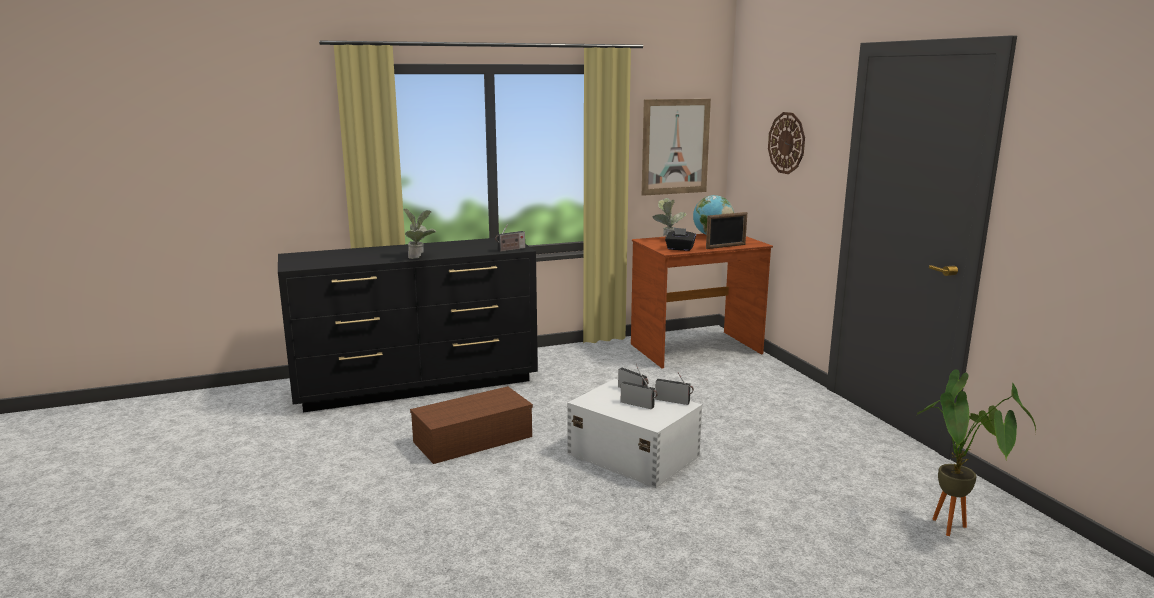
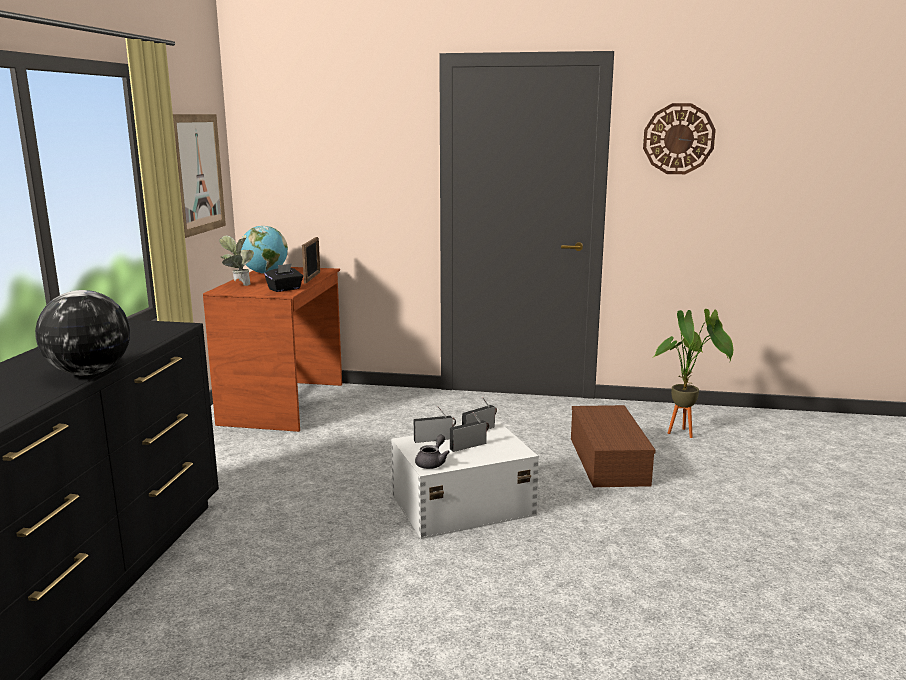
camera: 60 degrees left, 0 degrees up
potted plant [404,209,436,259] -> globe [35,290,130,375]
brown storage box [410,386,533,464] -> brown storage box moved to [571,405,656,487]
radio [495,224,525,252] -> none
wall clock [768,112,805,174] -> wall clock moved to [643,103,716,174]
none -> grey teapot [415,435,450,469]

